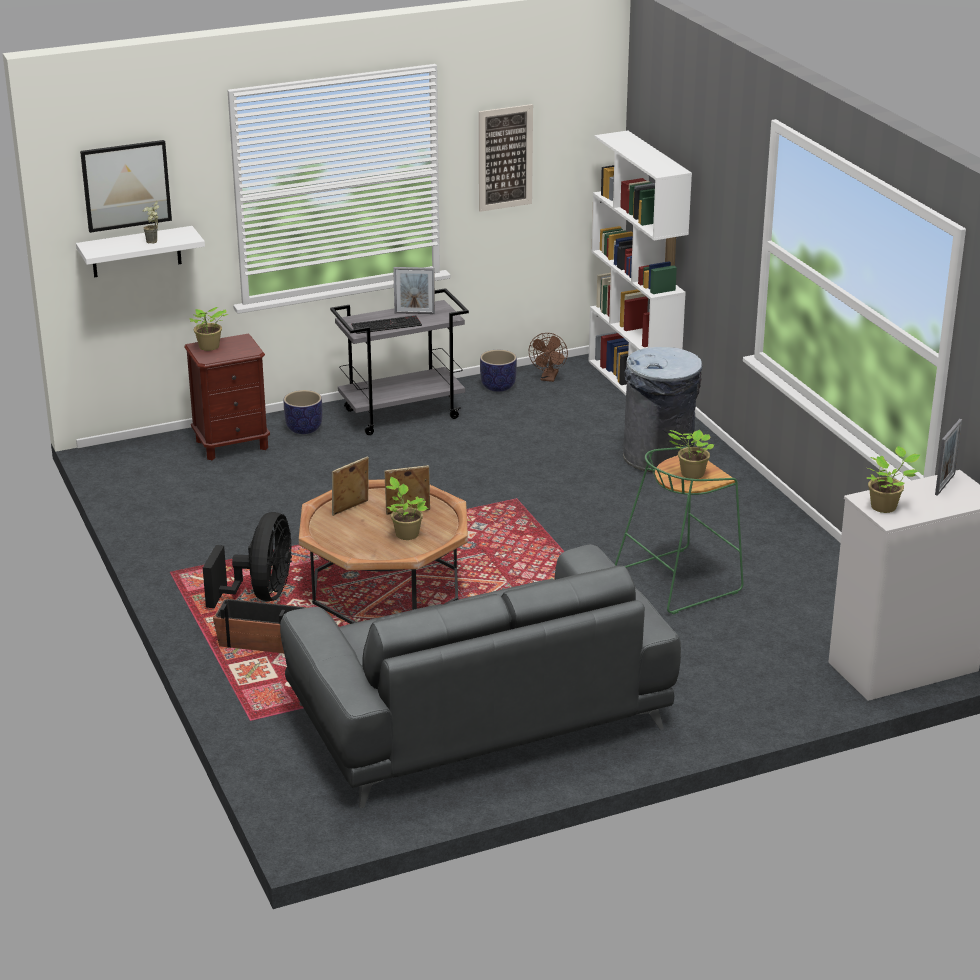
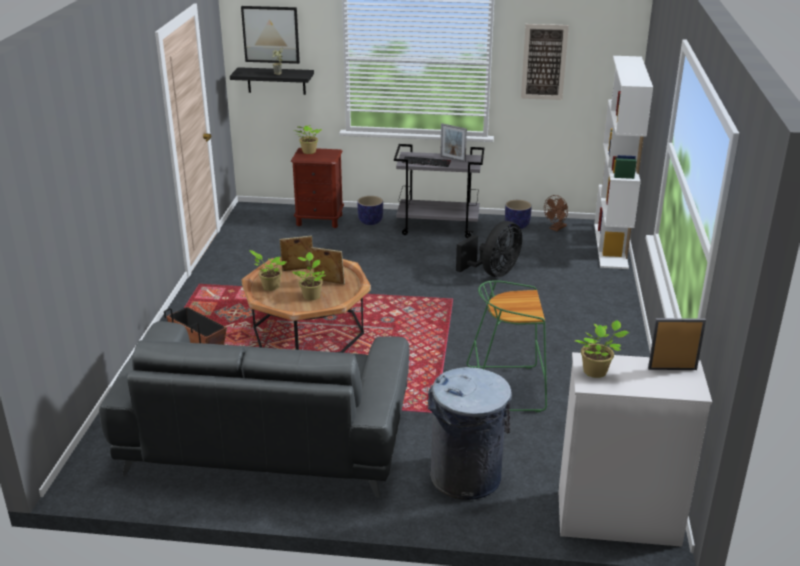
camera: 30 degrees right, 0 degrees up
white shelf [76,226,205,277] -> black shelf [230,67,314,95]
black fan [203,512,292,608] -> black fan moved to [456,221,522,277]
grey trash can [623,347,702,473] -> grey trash can moved to [427,367,512,500]
potted plant [667,430,714,479] -> potted plant moved to [249,250,286,291]
picture frame [935,419,962,496] -> picture frame turned 150 degrees counterclockwise [648,318,706,370]

